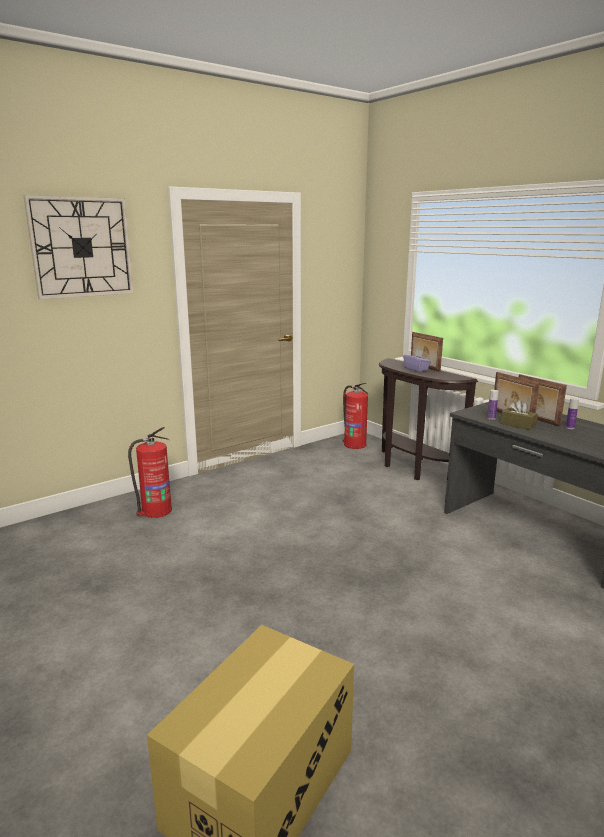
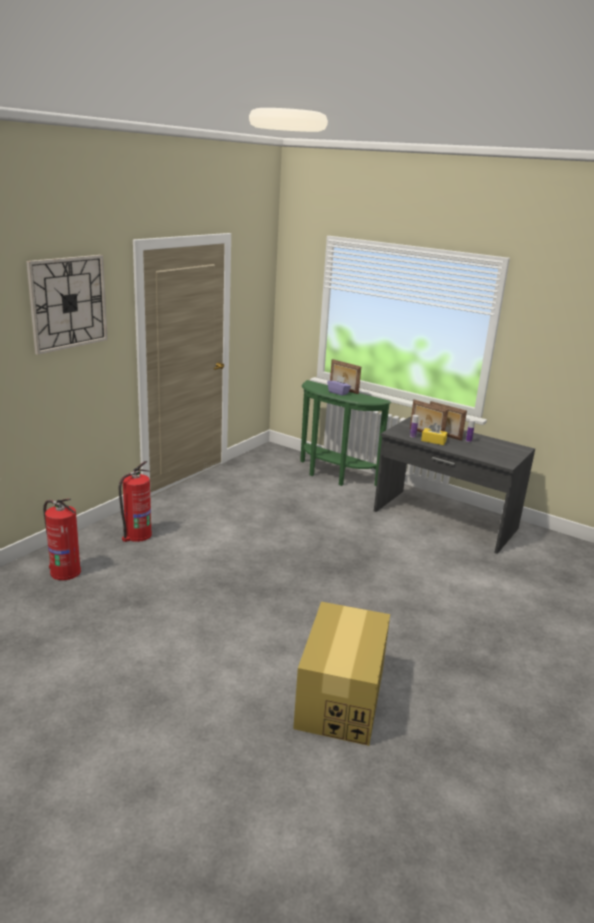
camera: 20 degrees left, 5 degrees up
fire extinguisher [343,383,368,449] -> fire extinguisher moved to [43,499,81,580]
brown console table [379,358,478,480] -> green console table [300,380,391,486]
brown tissue box [500,400,538,430] -> yellow tissue box [421,423,447,445]

